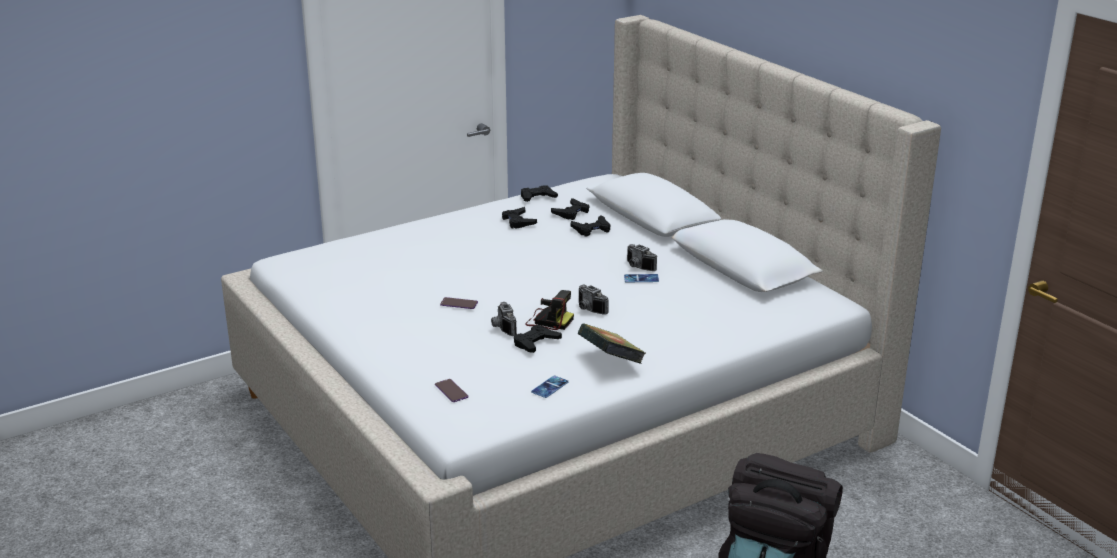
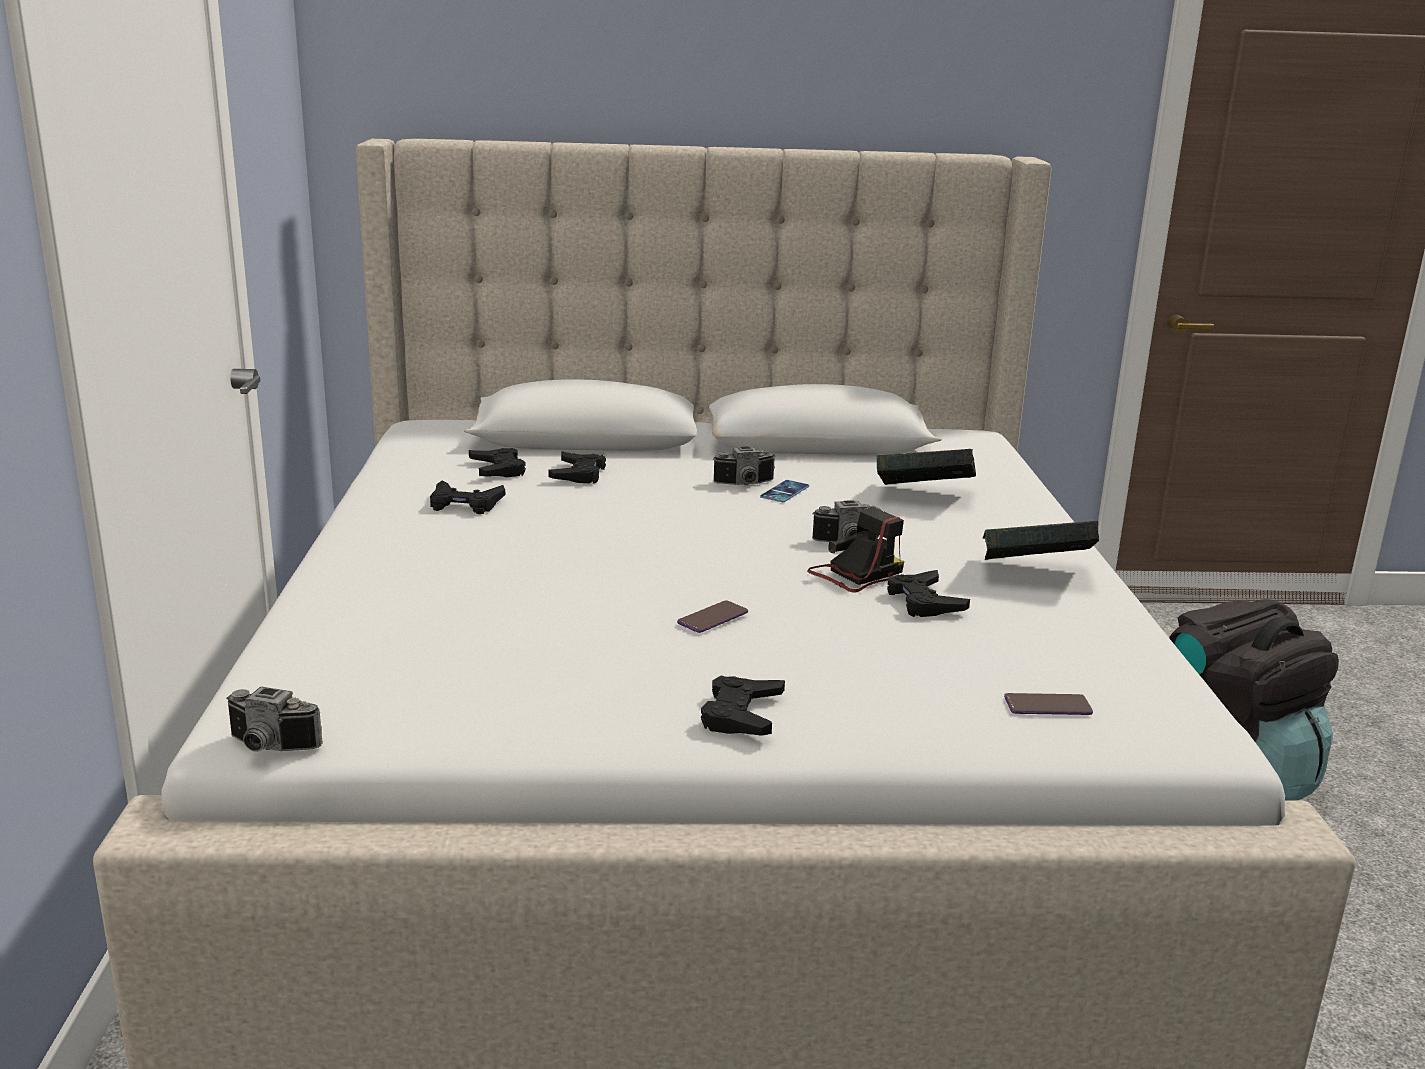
camera: 60 degrees left, 5 degrees down
camera [491,302,517,336] -> camera moved to [226,686,323,752]
black game controller [521,185,558,202] -> black game controller moved to [701,676,785,736]
phone [531,376,569,398] -> none
none -> book [876,449,976,485]

